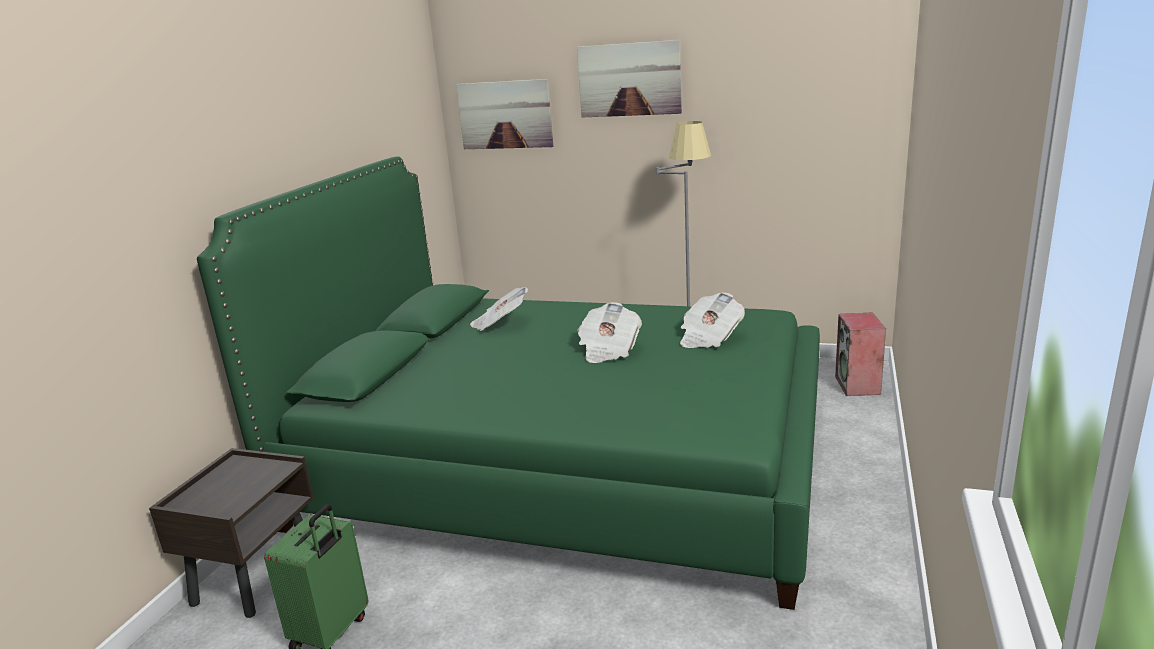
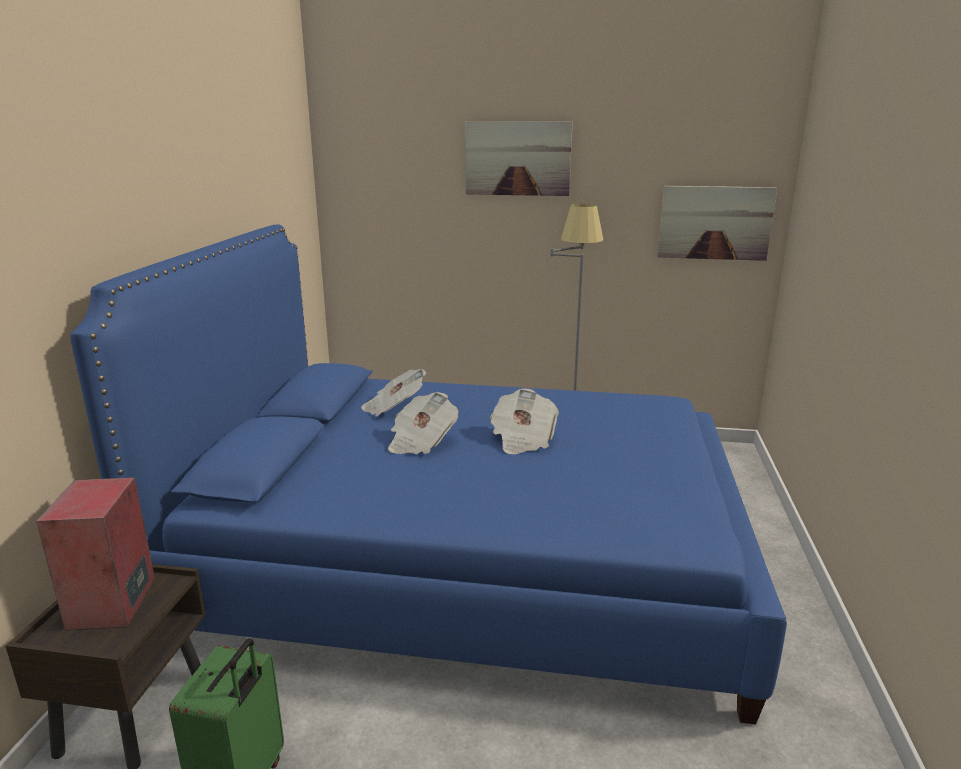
camera: 10 degrees left, 0 degrees up
green bed [197,156,820,610] -> blue bed [70,224,787,725]
picture [456,79,553,149] -> picture moved to [658,186,777,261]
newspaper [680,292,745,348] -> newspaper moved to [388,392,458,454]
speaker [835,312,886,396] -> speaker moved to [36,477,155,631]

